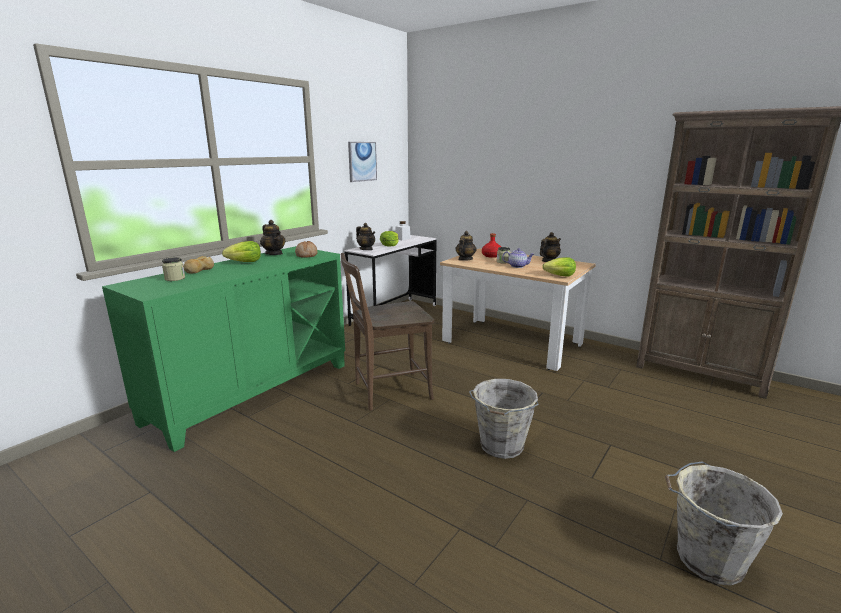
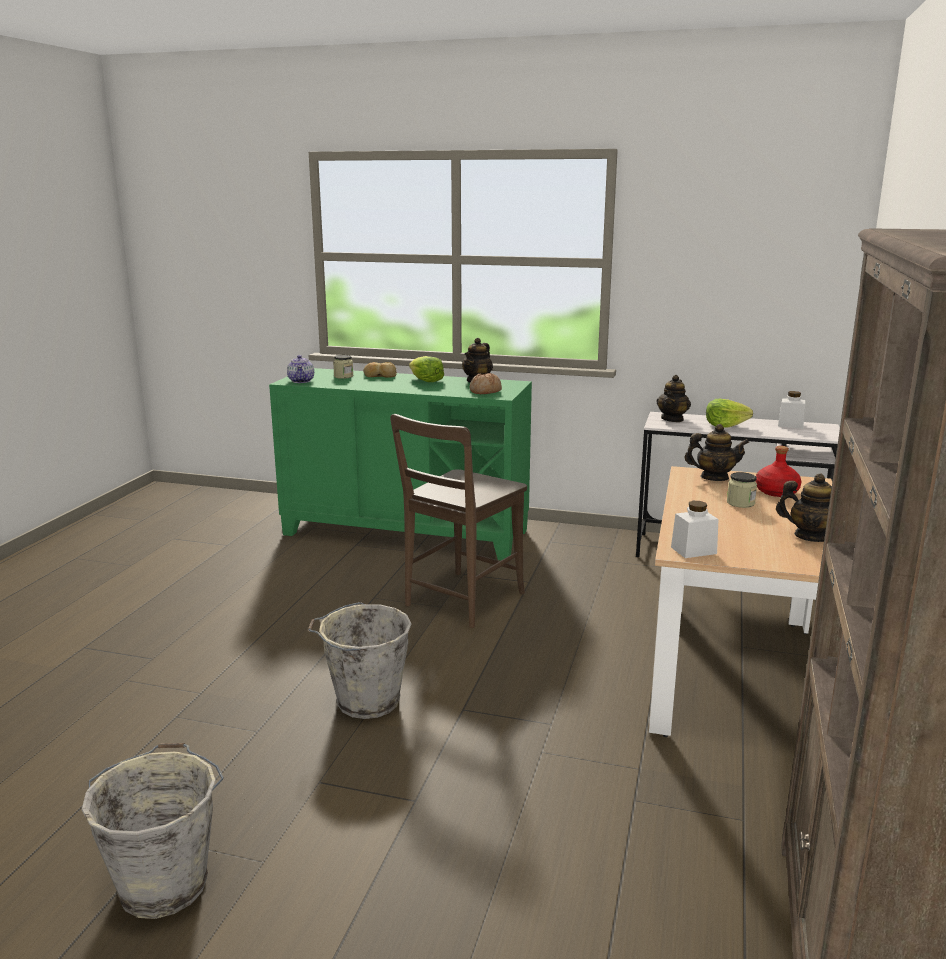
camera: 70 degrees right, 0 degrees up
brown chair [341,253,434,411] -> brown chair turned 105 degrees counterclockwise [390,414,527,628]
picture [348,142,377,182] -> none
teapot [502,248,534,268] -> teapot moved to [287,355,314,383]
lettuce [542,257,576,277] -> white jar [671,501,719,558]

